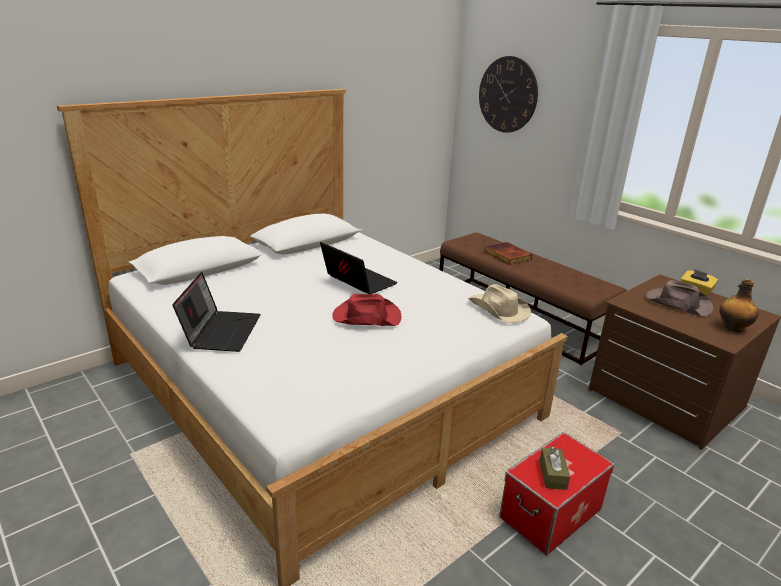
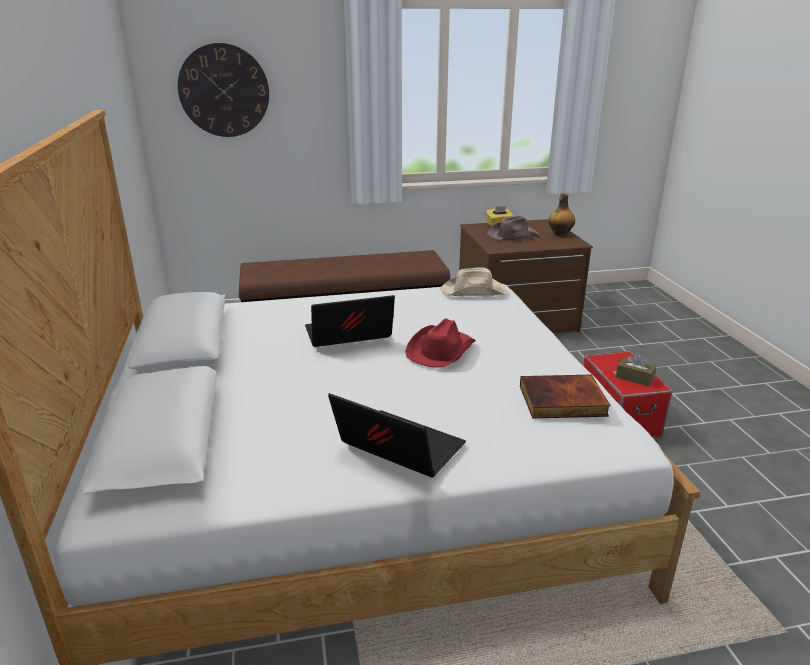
camera: 60 degrees left, 0 degrees up
book [485,242,532,265] -> book moved to [520,375,611,419]

